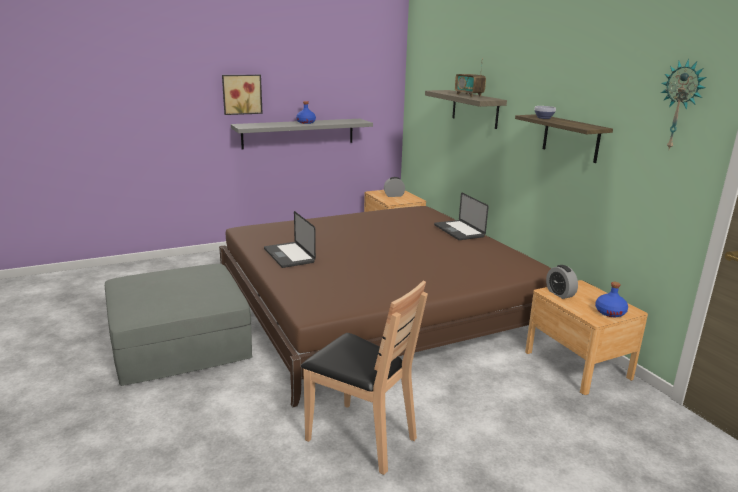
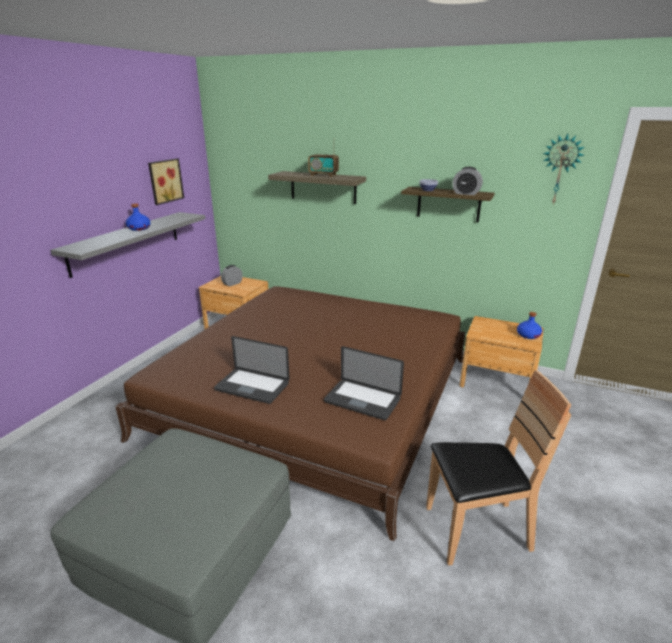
camera: 40 degrees left, 5 degrees up
picture [222,75,263,115] -> picture moved to [148,158,184,205]
laptop [434,192,488,240] -> laptop moved to [324,346,404,420]
alarm clock [546,265,578,299] -> alarm clock moved to [452,167,483,195]

